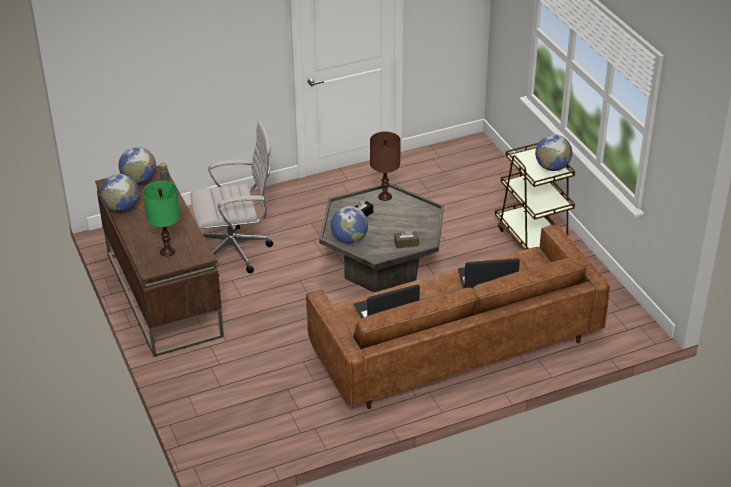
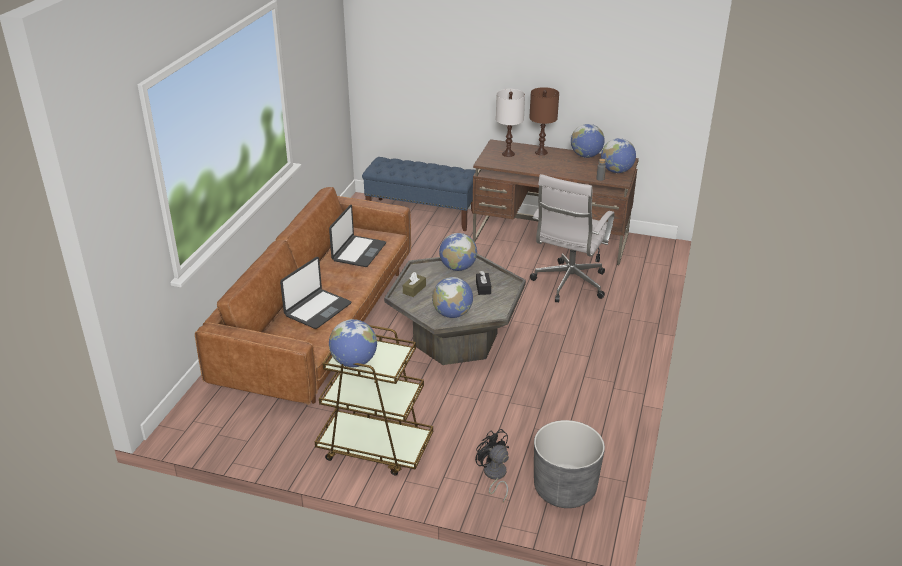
camera: 130 degrees right, 5 degrees down
green table lamp [143,181,180,257] -> white table lamp [496,89,525,157]
brown table lamp [370,132,401,201] -> brown table lamp moved to [529,87,559,155]
none -> blue bench [362,157,476,231]
none -> globe [432,277,473,318]
none -> black fan [475,429,509,502]
none -> grey planter [534,420,605,508]

